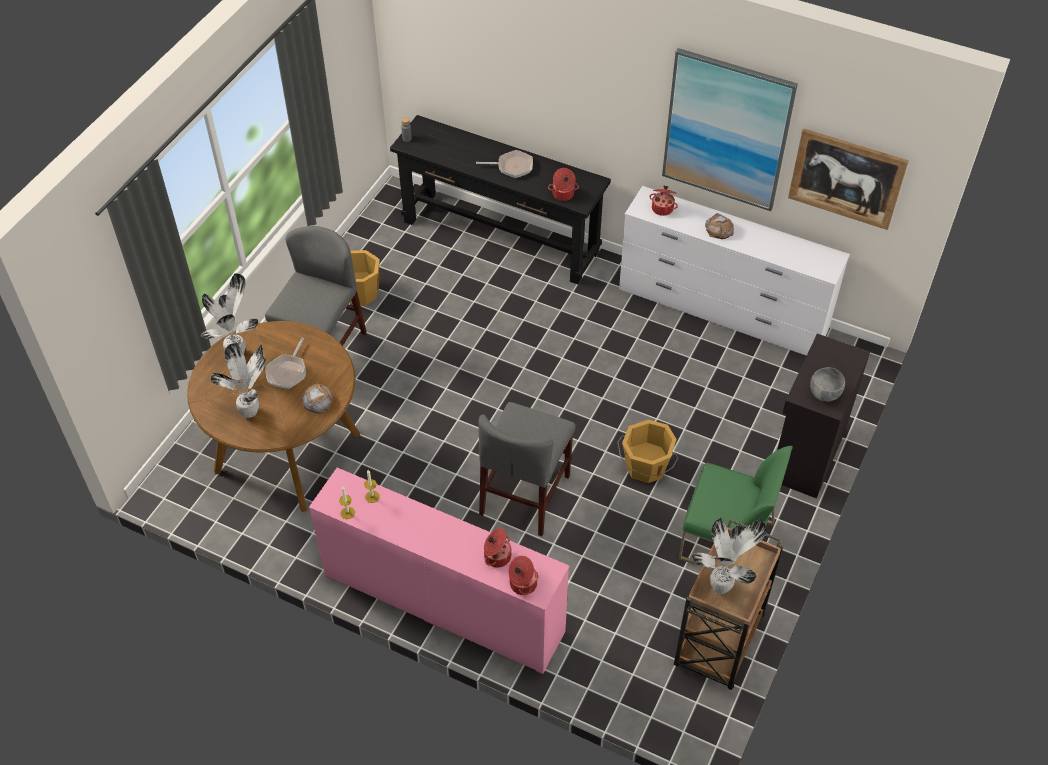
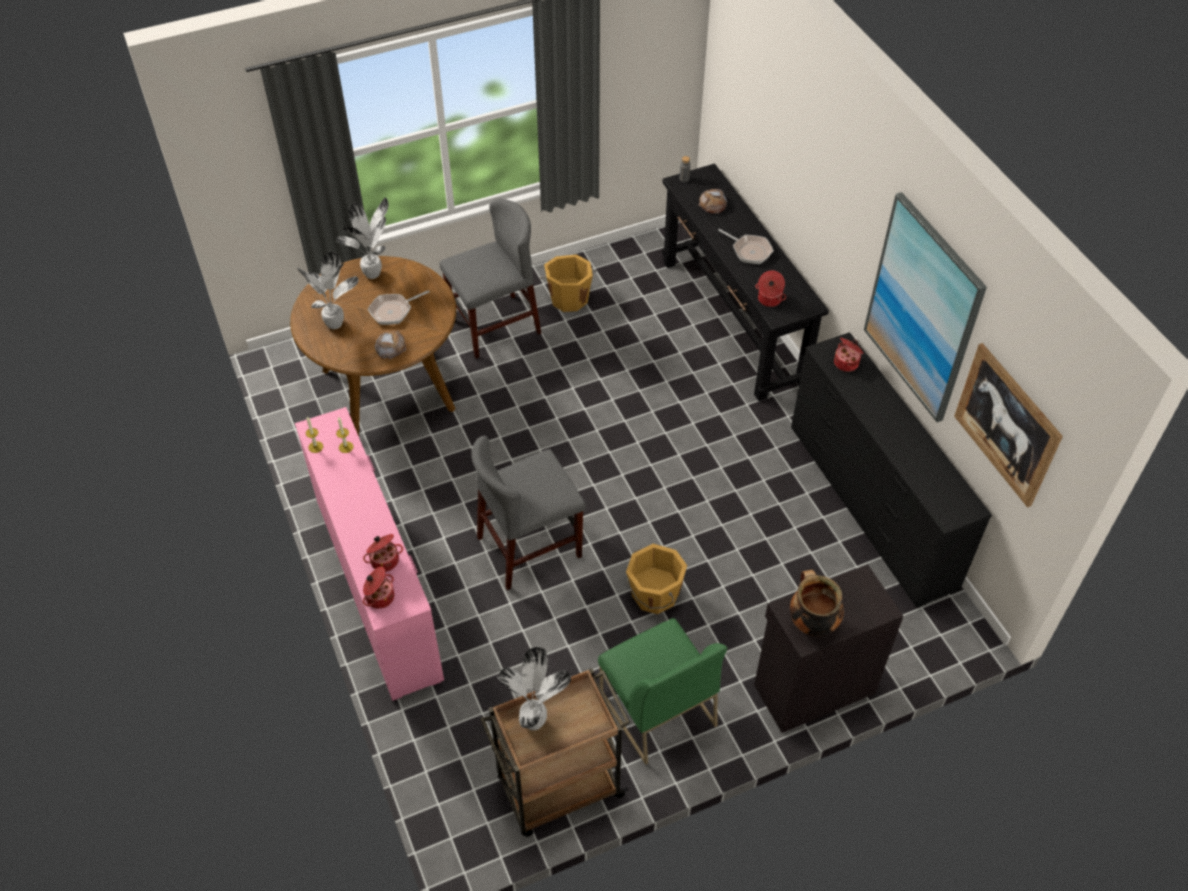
camera: 40 degrees right, 0 degrees up
white dresser [619,186,850,356] -> black dresser [791,332,992,607]
bread [705,213,734,239] -> bread moved to [698,189,727,214]
grey bowl [810,367,845,402] -> cooking pot [790,570,844,636]

